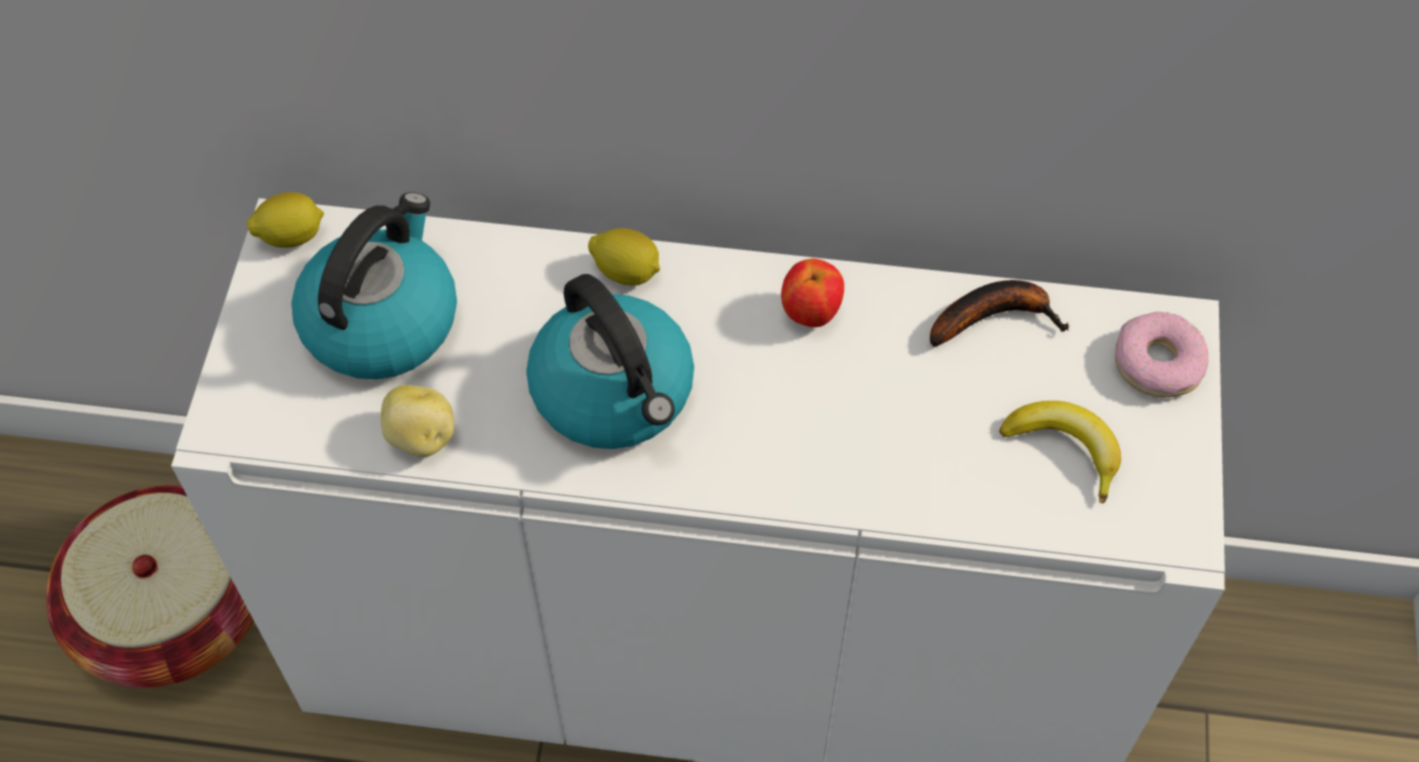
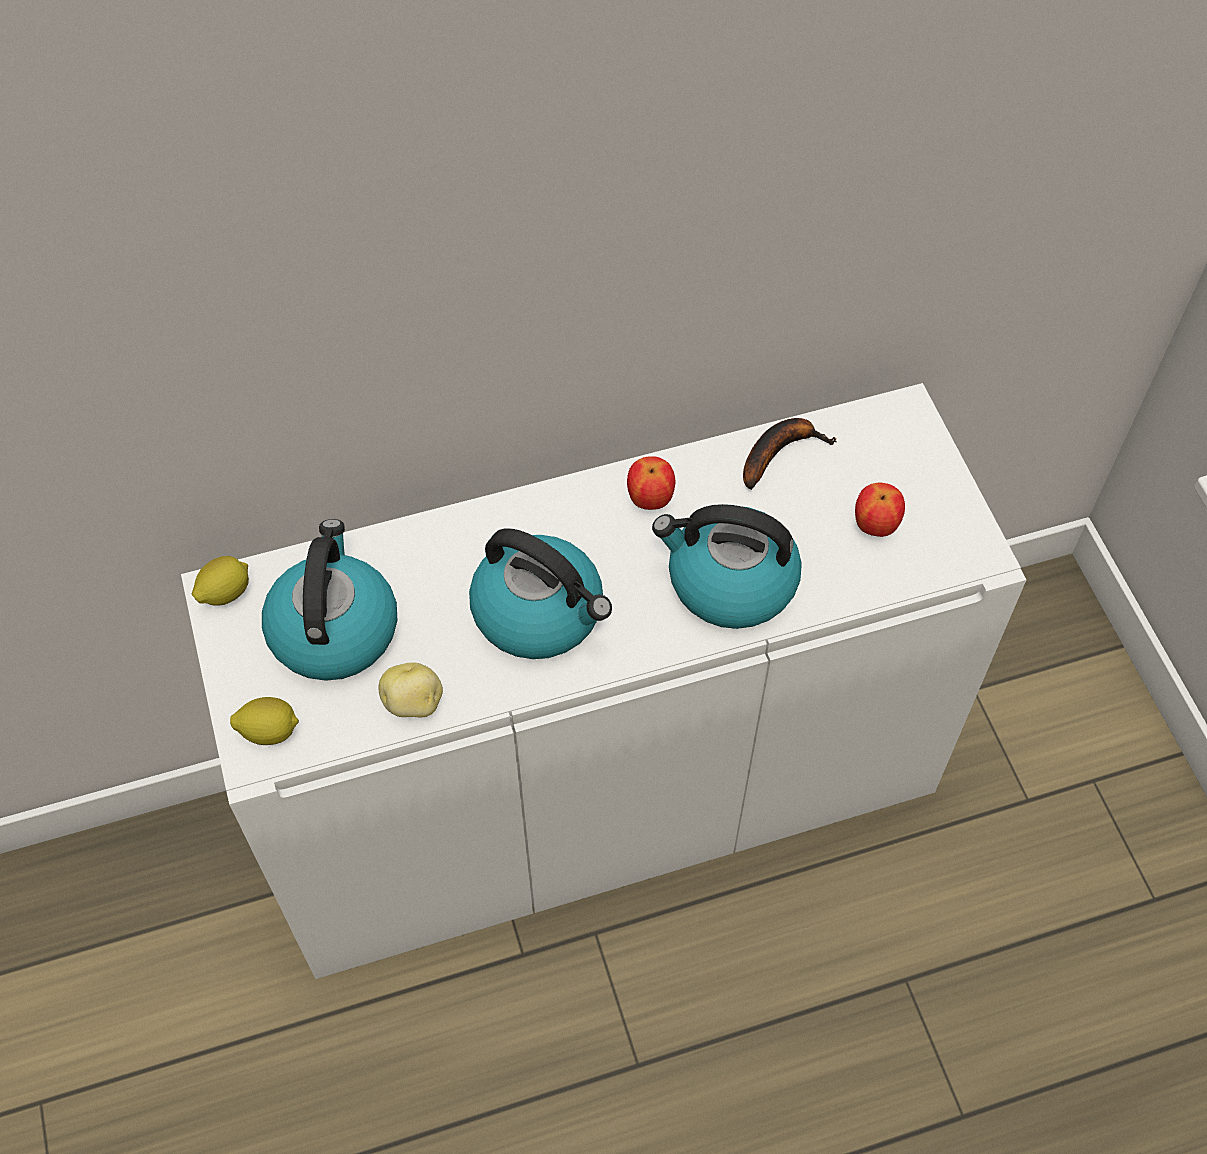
camera: 25 degrees left, 0 degrees up
basket [46,485,254,688] -> none
lemon [588,228,660,285] -> lemon moved to [230,697,299,745]
banana [999,401,1121,503] -> apple [855,483,905,537]
donut [1115,311,1209,398] -> none
none -> kettle [652,504,802,629]

